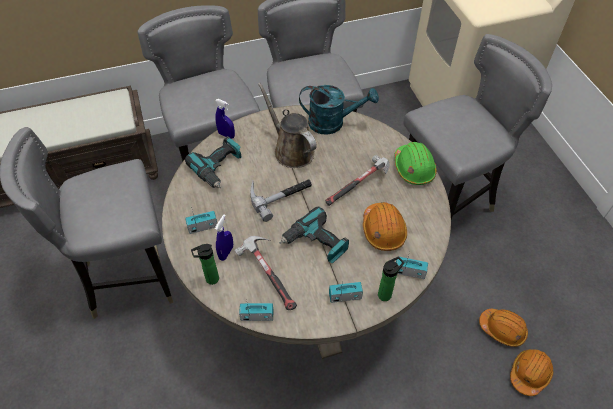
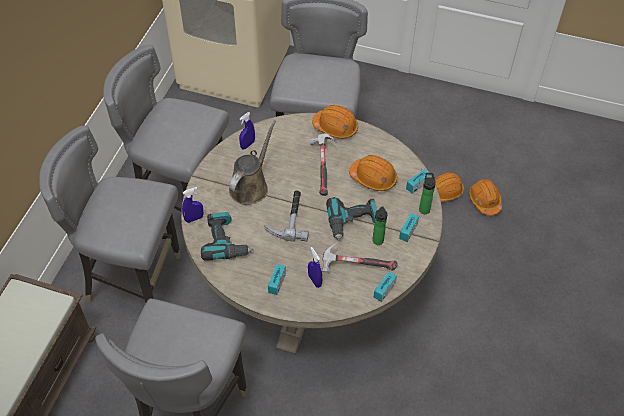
camera: 55 degrees left, 0 degrees up
bottle [191,244,219,285] -> bottle moved to [372,206,388,245]
brown watering can [258,82,317,168] -> brown watering can turned 120 degrees clockwise [229,120,276,205]
turquoise watering can [299,85,379,135] -> blue spray bottle [239,112,255,150]
green hard hat [395,142,437,185] -> orange hard hat [312,105,358,139]

